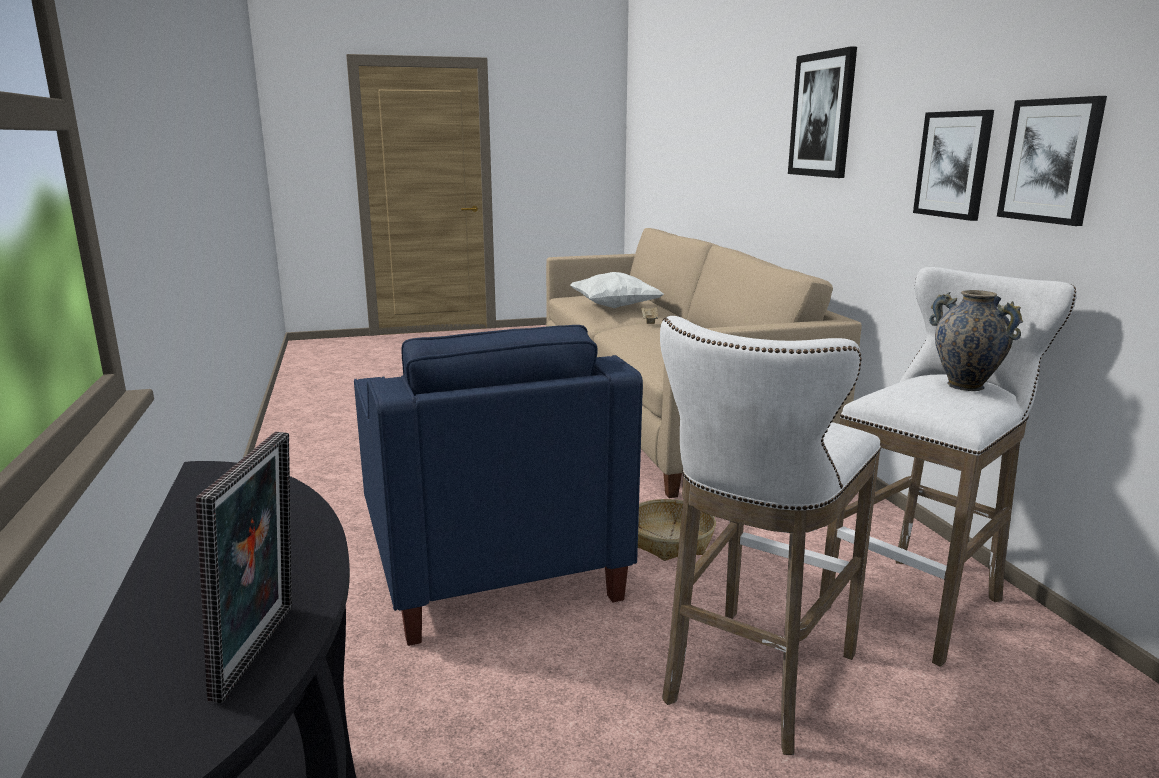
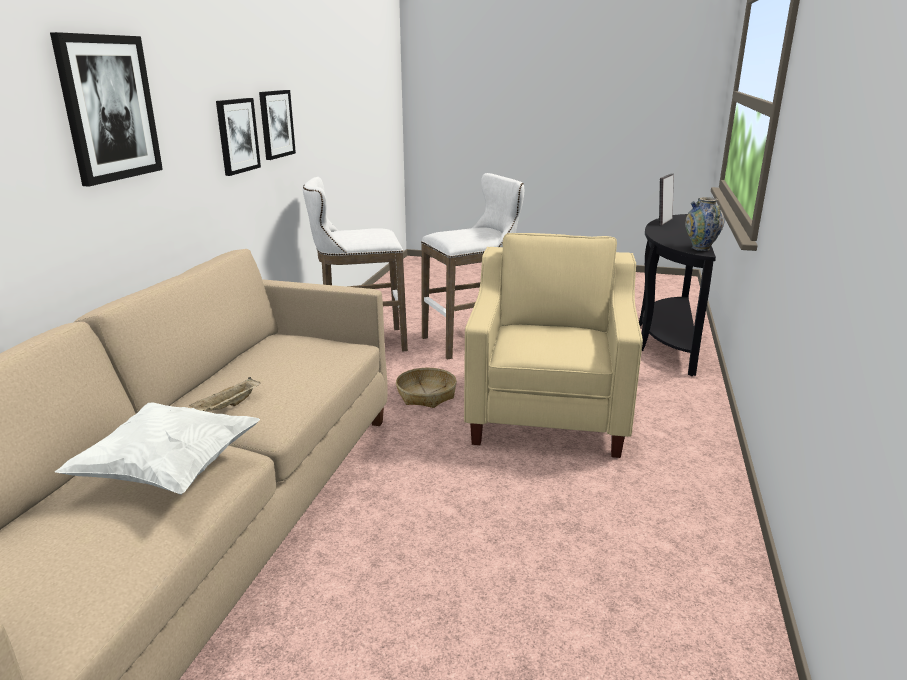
camera: 150 degrees left, 5 degrees up
blue armchair [354,325,643,646] -> beige armchair [464,233,643,458]
vase [929,290,1023,391] -> vase moved to [685,197,725,251]

